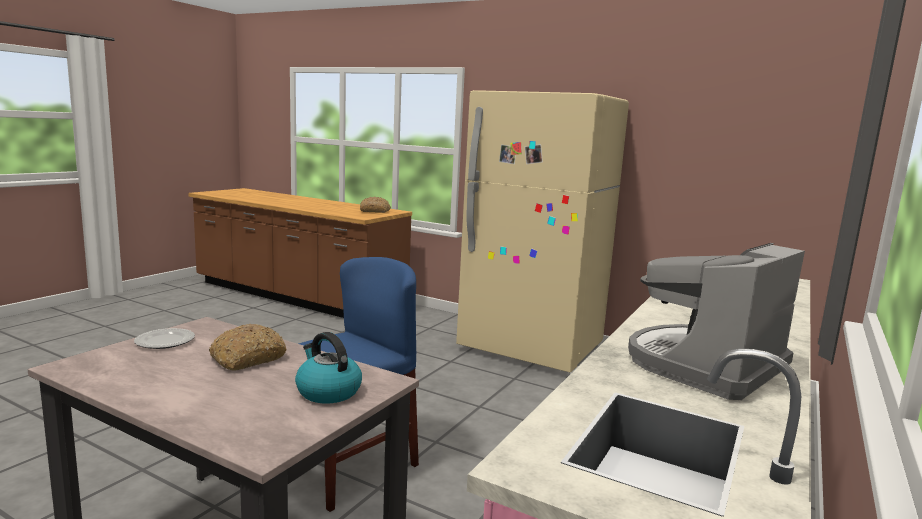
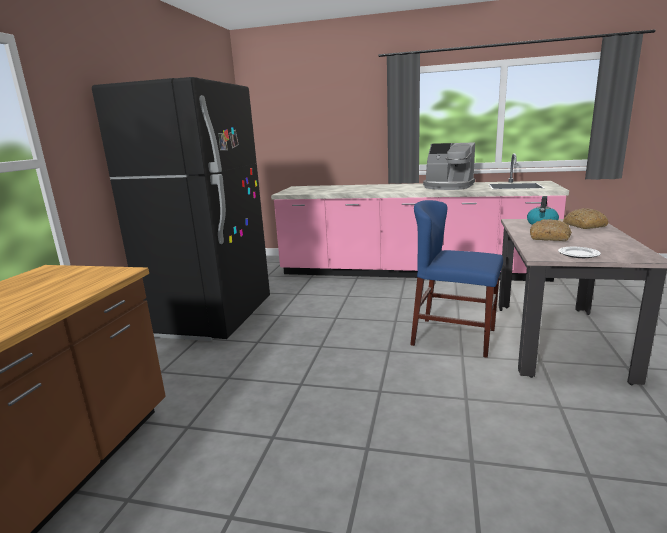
camera: 105 degrees left, 5 degrees up
bread [360,197,391,213] -> bread moved to [563,208,609,229]
beige fridge [456,90,629,373] -> black fridge [92,77,270,341]

